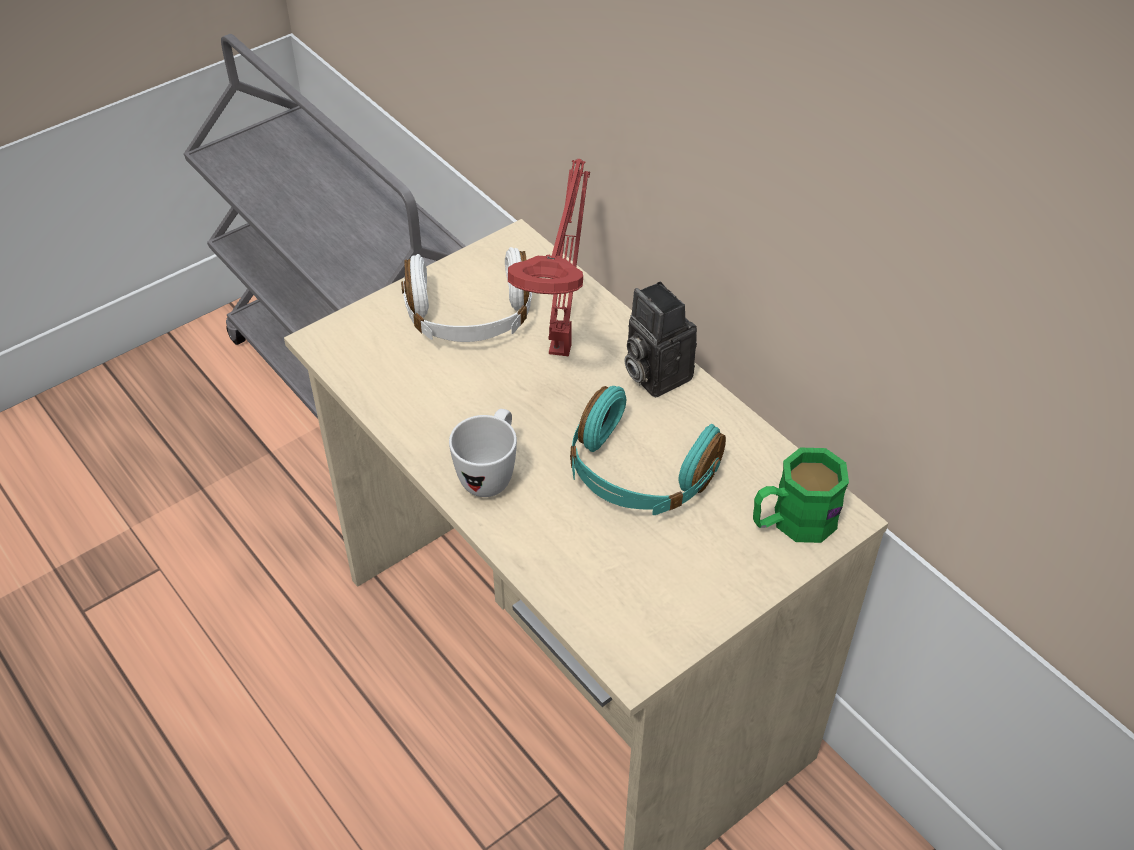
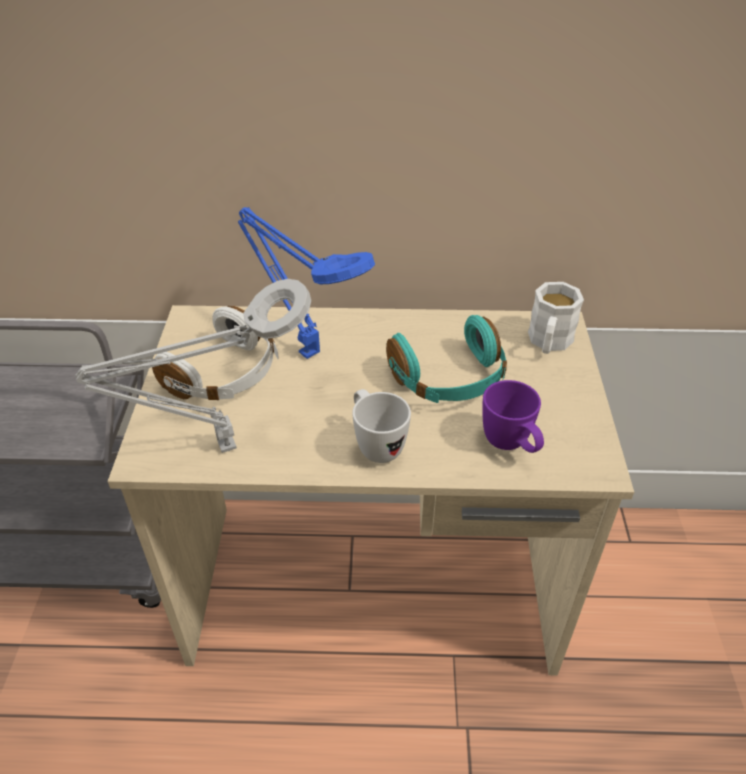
camera: 50 degrees left, 5 degrees down
red table lamp [508,159,590,356] -> blue table lamp [238,207,375,359]
camera [624,282,697,397] -> none
green mug [753,448,849,543] -> white mug [528,282,584,354]
none -> grey table lamp [76,279,311,453]
none -> purple mug [482,380,544,453]

